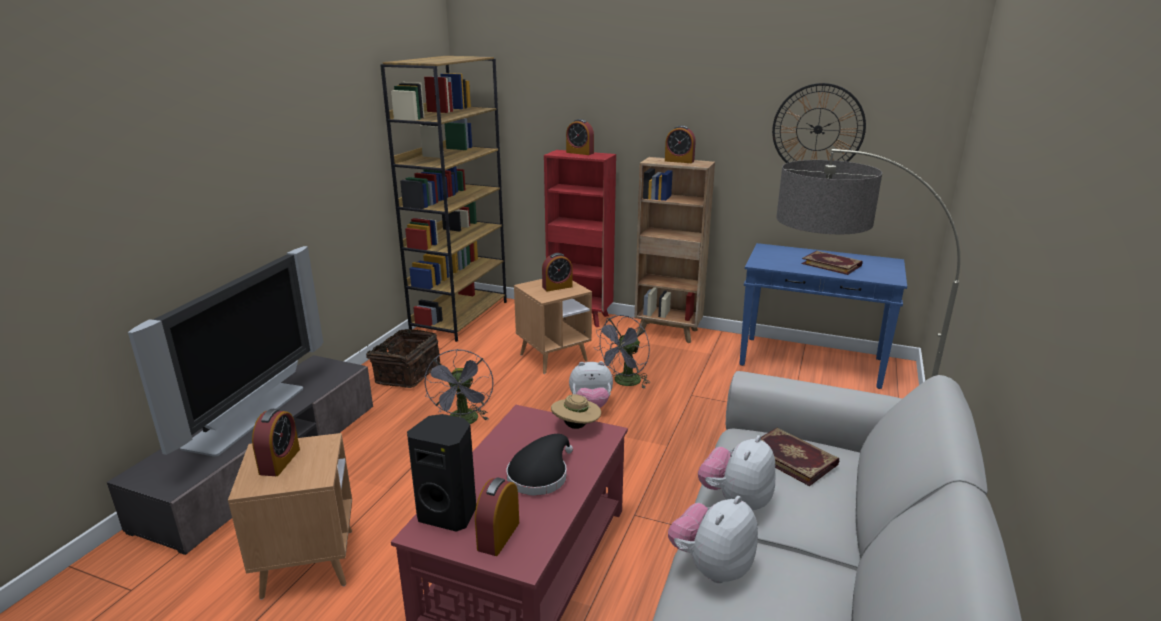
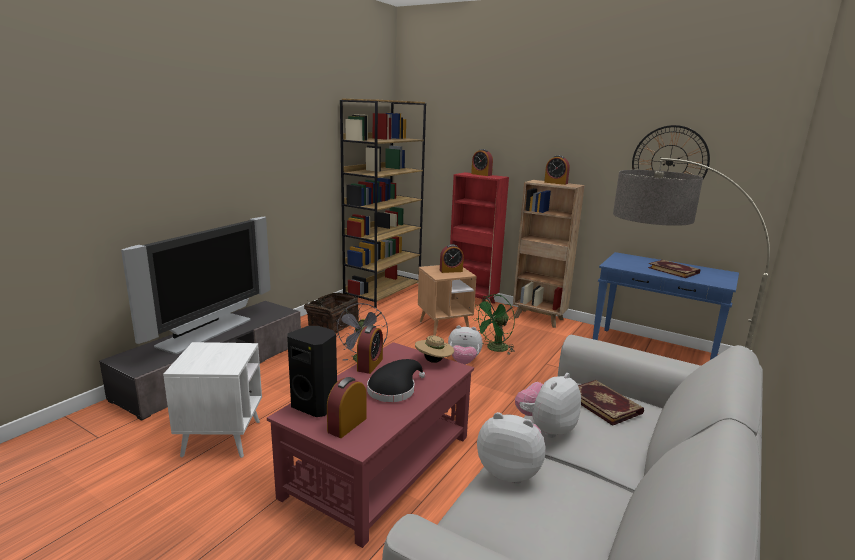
camera: 10 degrees right, 5 degrees down
brown side table [228,433,352,600] -> white side table [163,342,262,458]
alarm clock [252,409,300,476] -> alarm clock moved to [357,325,383,374]
grey fan [594,315,650,388] -> green fan [472,294,515,354]
plush toy [668,496,758,583] -> plush toy turned 60 degrees clockwise [477,412,545,484]

